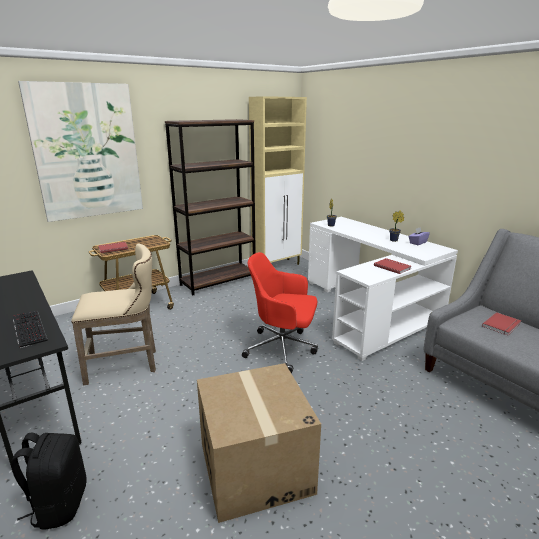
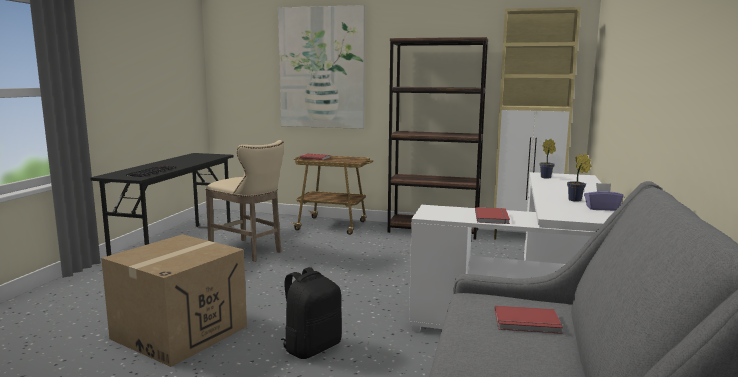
camera: 50 degrees right, 10 degrees down
black backpack [11,433,87,529] -> black backpack moved to [281,267,342,359]
red office chair [242,252,318,373] -> none

